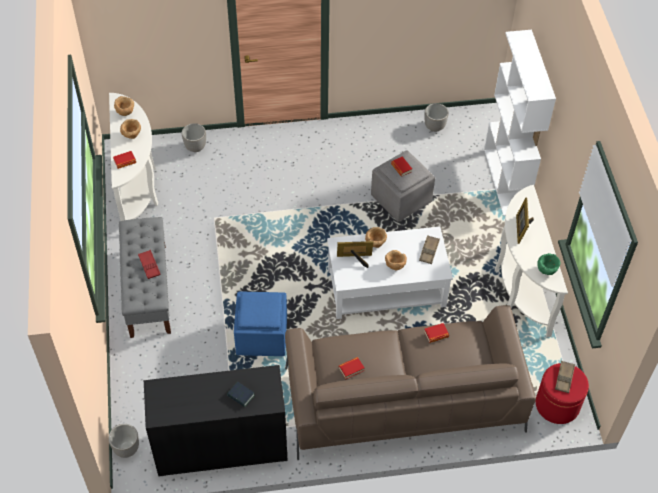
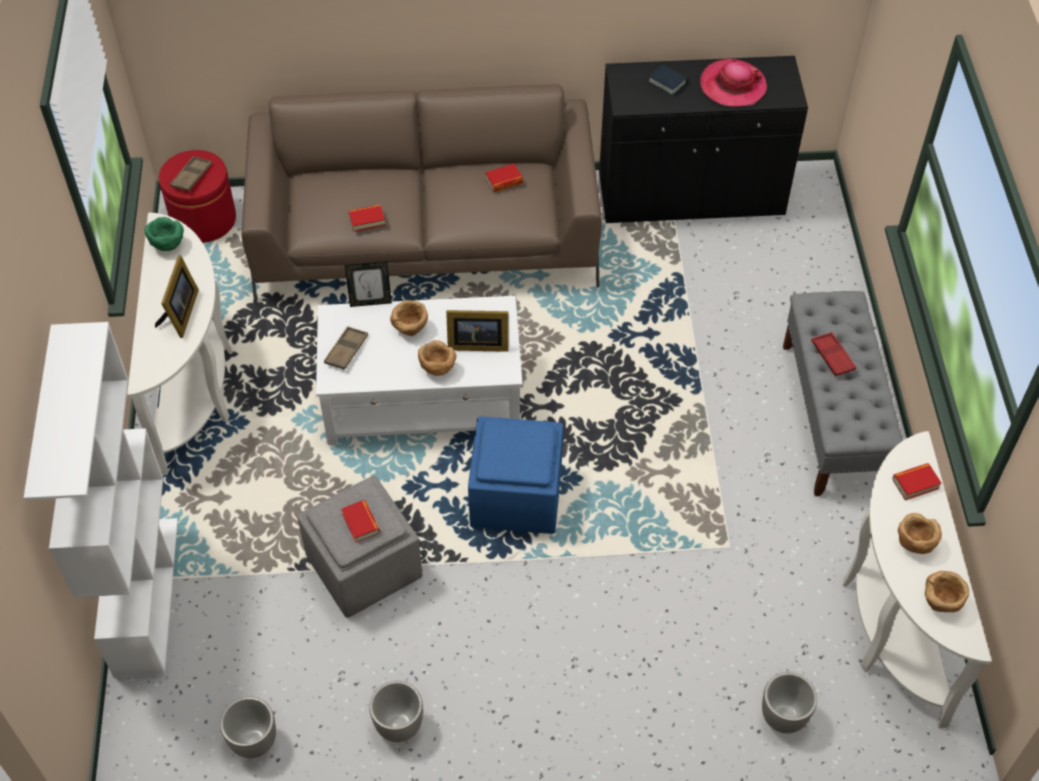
camera: 175 degrees left, 0 degrees up
planter [108,424,139,458] -> planter moved to [369,681,423,742]
blue ottoman [234,292,287,356] -> blue ottoman moved to [468,416,563,534]
none -> picture frame [345,261,392,307]
none -> hat [700,59,767,107]

